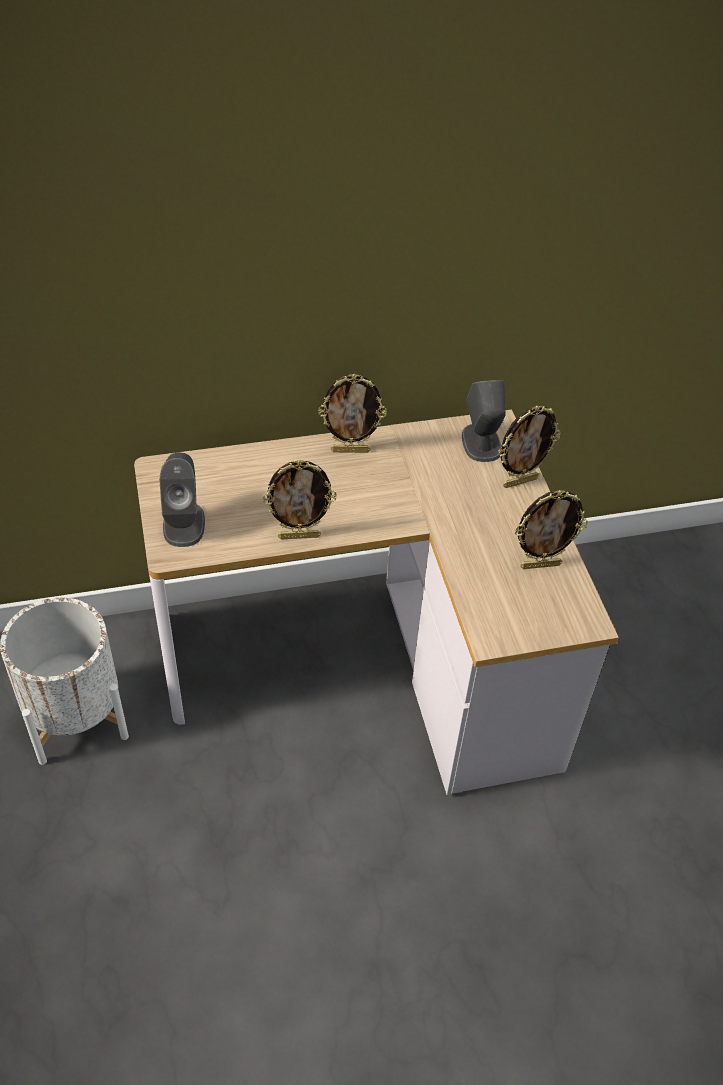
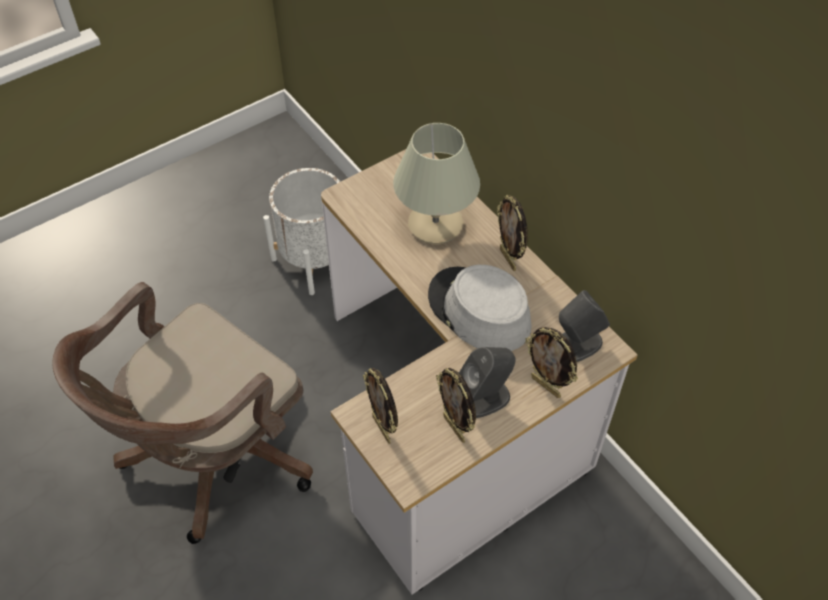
camera: 70 degrees right, 5 degrees up
grey speaker [159,452,205,547] -> grey speaker moved to [459,347,516,418]
picture frame [262,460,337,539] -> picture frame moved to [363,368,398,444]
none -> brown office chair [52,282,313,544]
none -> beige table lamp [393,123,480,244]
none -> grey hat [428,265,532,351]

